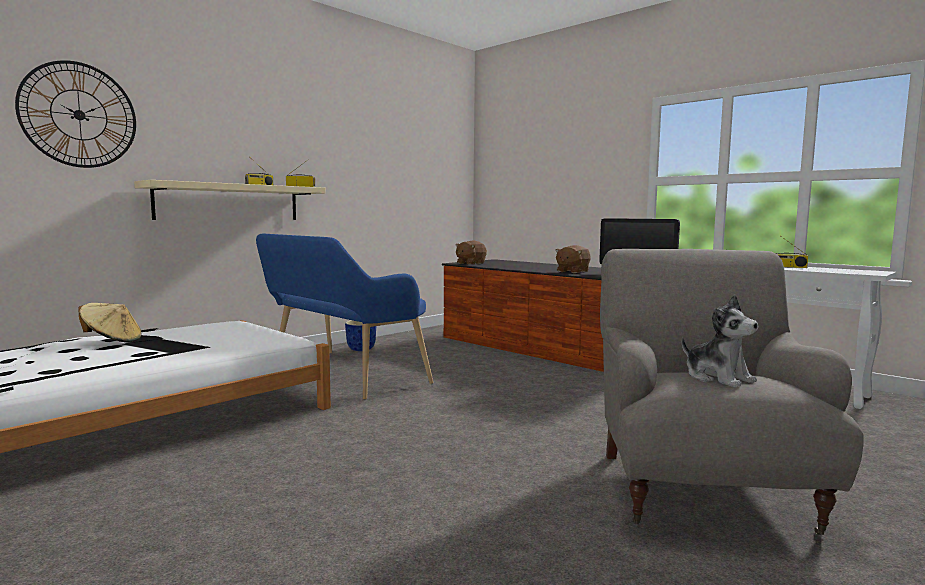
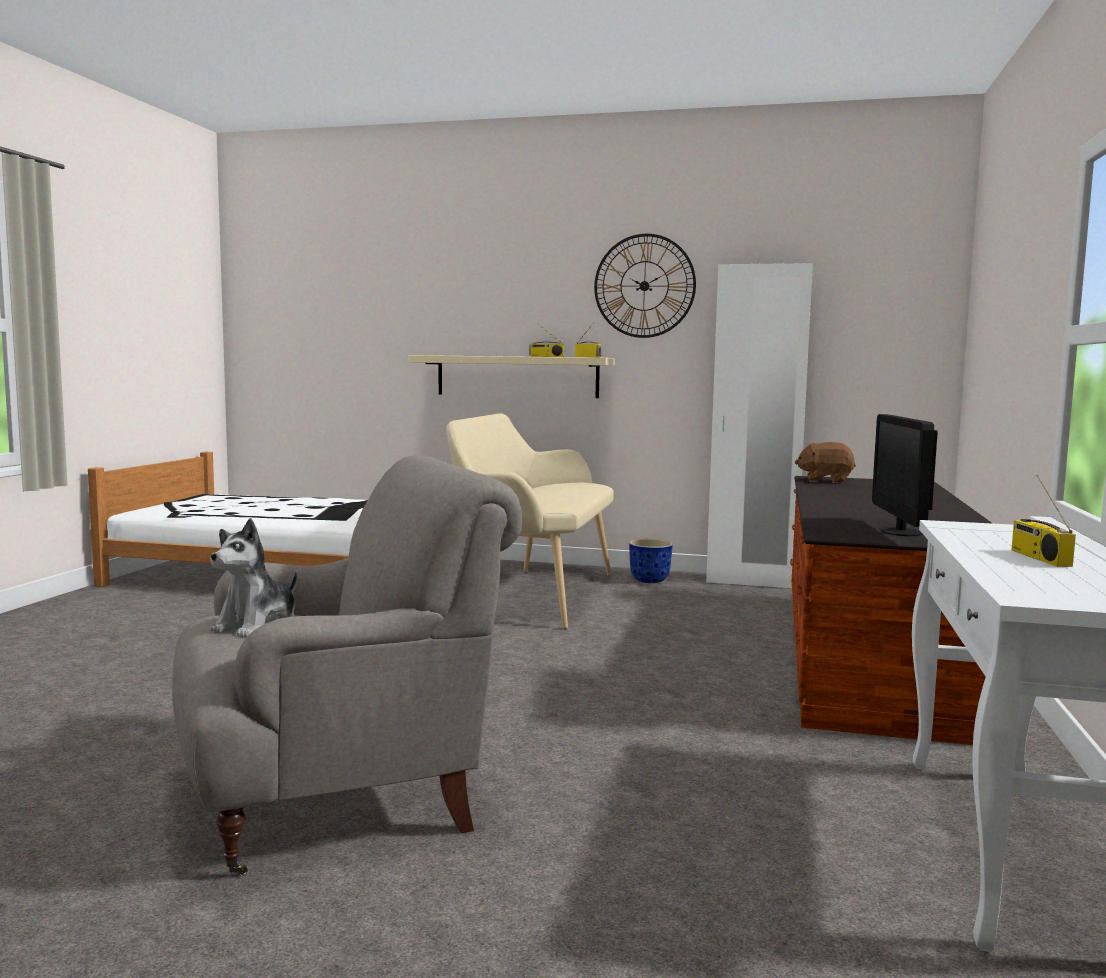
camera: 60 degrees right, 0 degrees up
wall clock [15,60,136,168] -> wall clock moved to [594,234,696,338]
beige hat [78,303,142,342] -> none
blue bench [256,233,433,400] -> beige bench [446,413,614,629]
brown plush toy [555,245,591,273] -> none
none -> white wardrobe [706,263,813,588]

